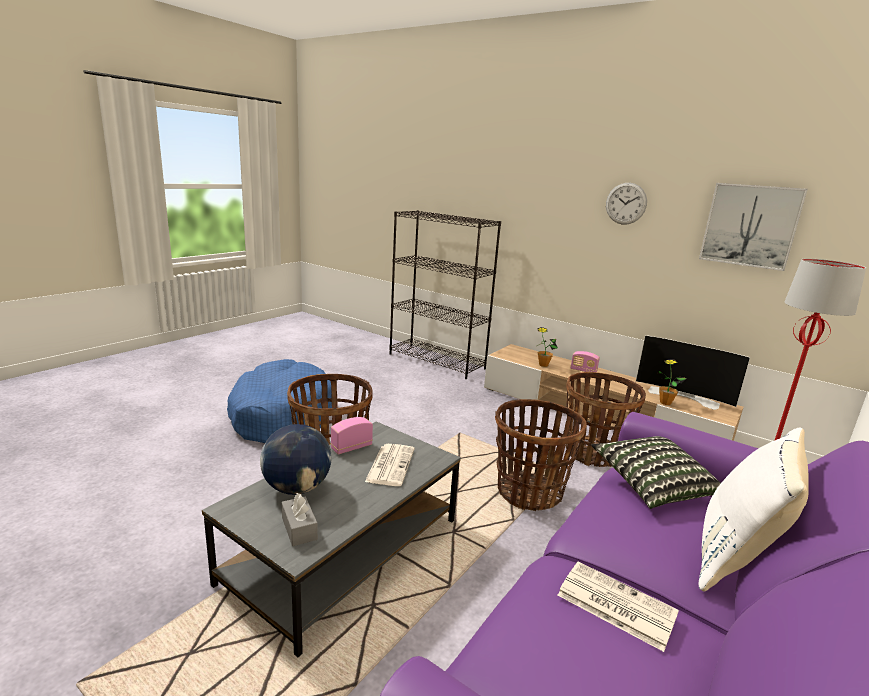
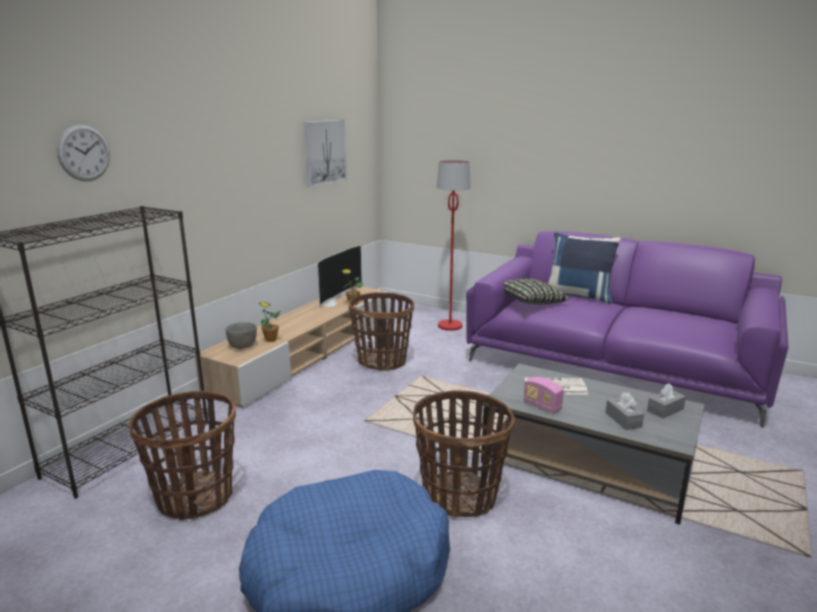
camera: 95 degrees left, 0 degrees up
globe [260,424,332,495] -> grey tissue box [605,392,644,430]
basket [495,399,587,511] -> basket moved to [128,391,236,520]
newspaper [558,562,679,652] -> none
radio [571,351,600,372] -> none
wall clock [606,183,647,225] -> wall clock moved to [57,124,110,181]
white pillow [698,427,809,592] -> blue pillow [548,232,621,304]
none -> grey bowl [226,322,257,349]

